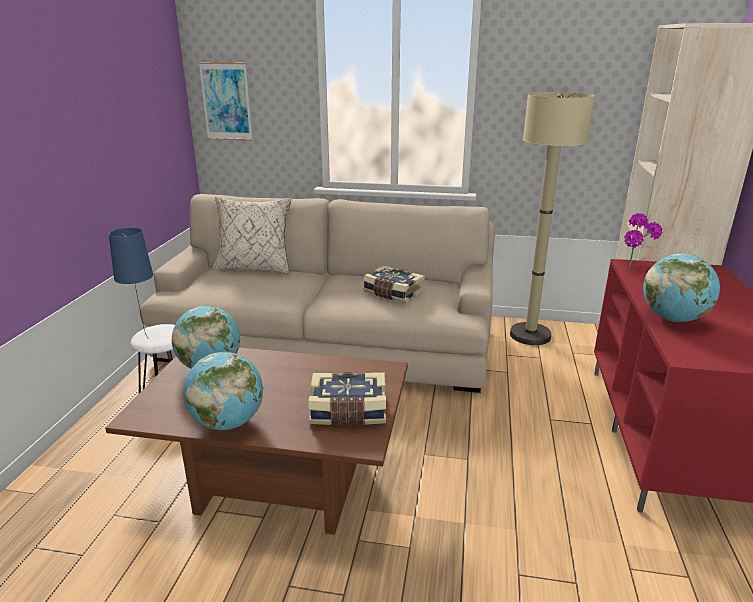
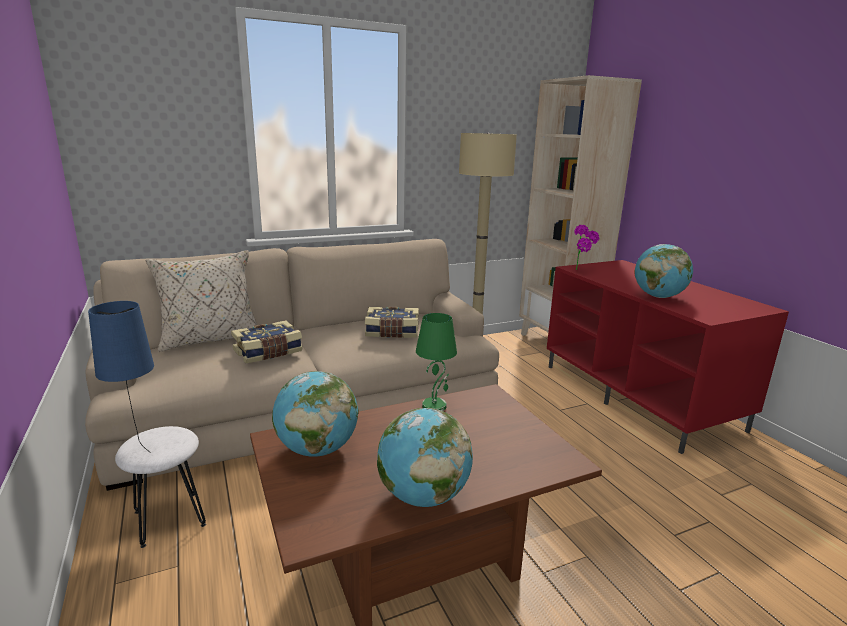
camera: 35 degrees left, 5 degrees down
picture [198,62,253,141] -> none
book [308,372,386,425] -> book moved to [231,320,303,363]
none -> green table lamp [416,313,457,411]

